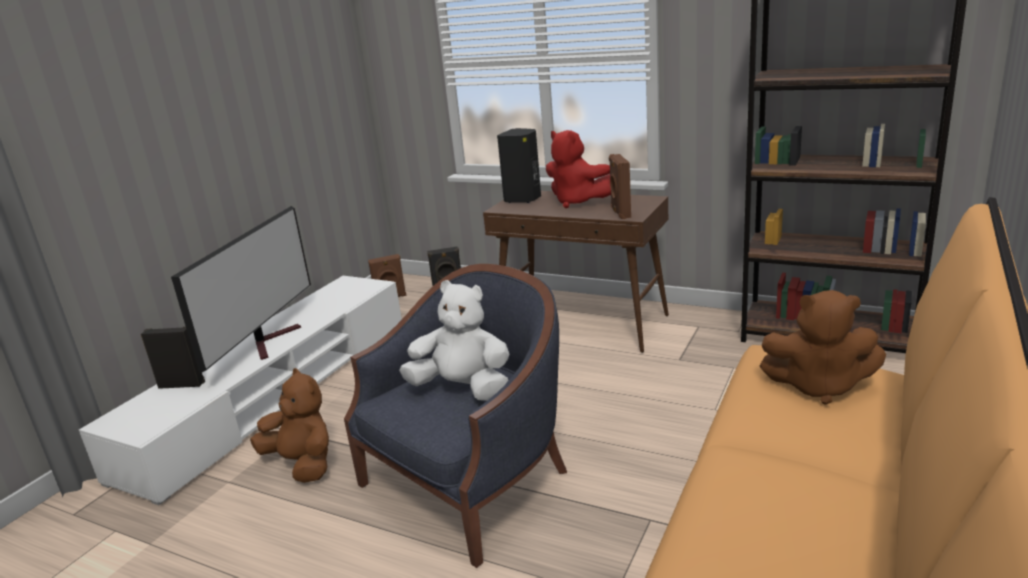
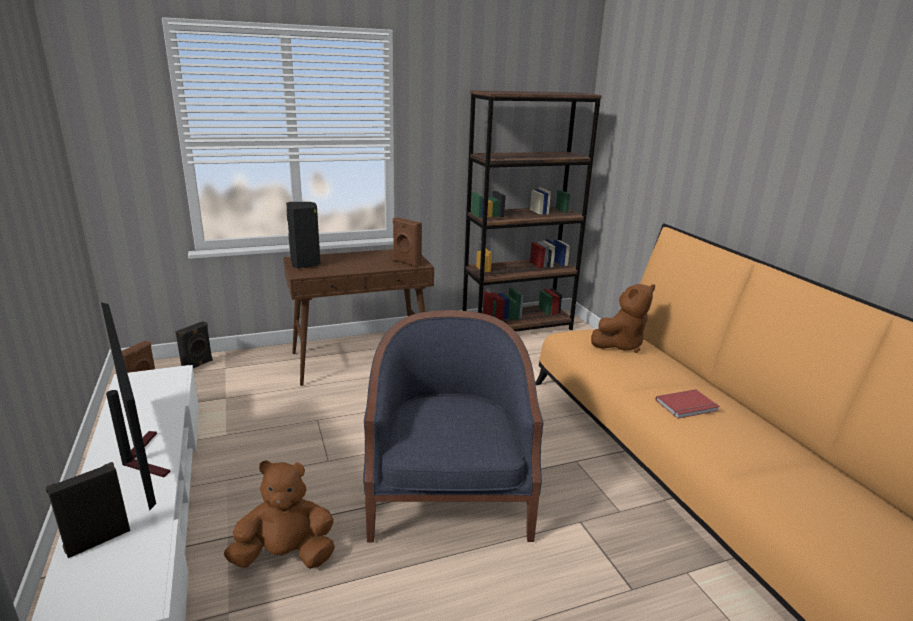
camera: 50 degrees left, 0 degrees up
white plush toy [399,280,509,401] -> none
red plush toy [546,130,611,208] -> none
none -> red book [656,389,720,419]

